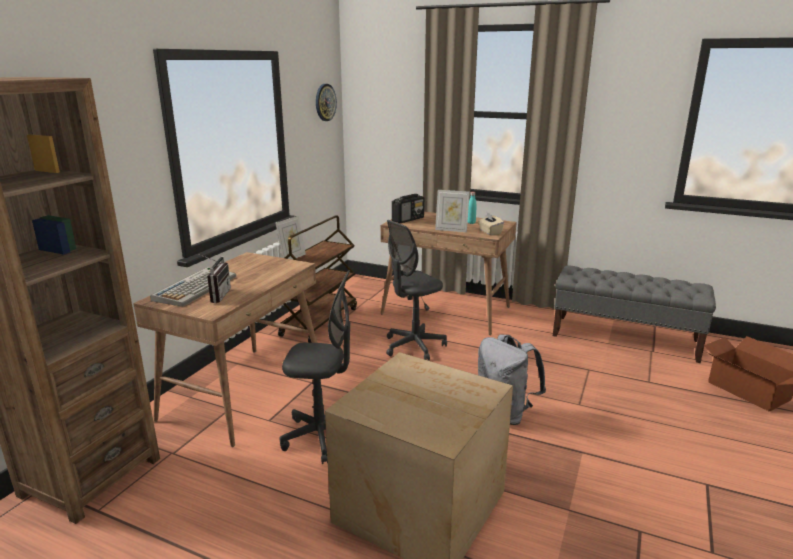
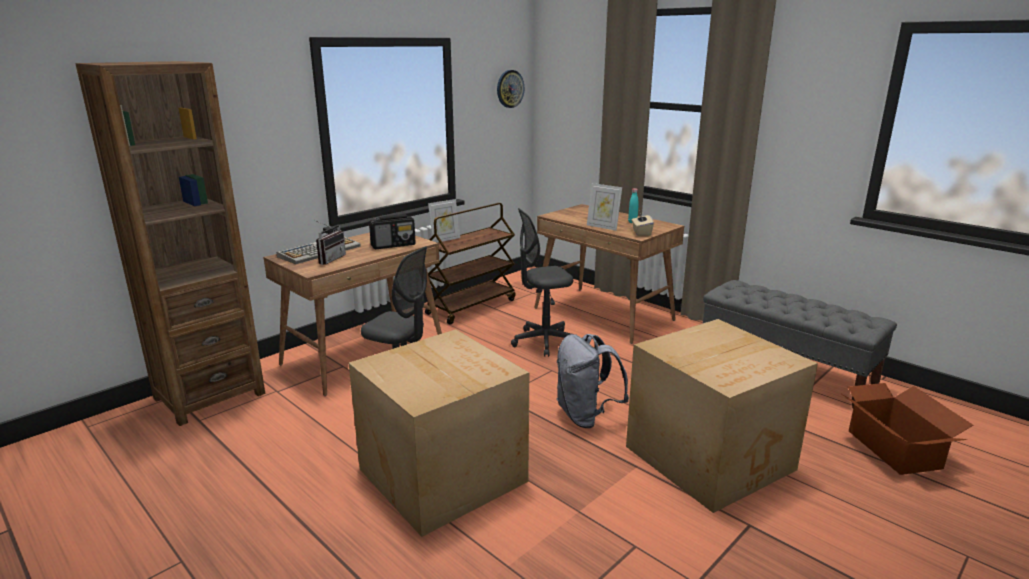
camera: 20 degrees right, 0 degrees up
radio [392,194,424,223] -> radio moved to [369,214,416,249]
none -> cardboard box [626,319,818,513]

